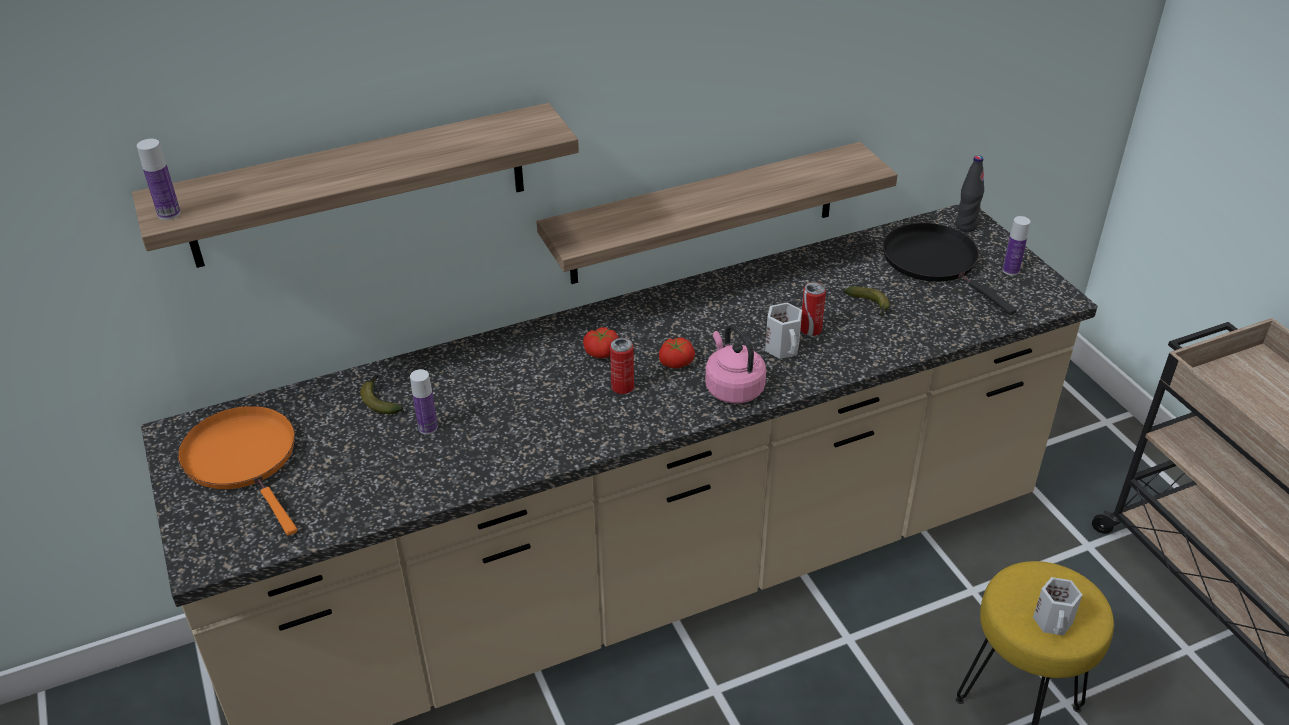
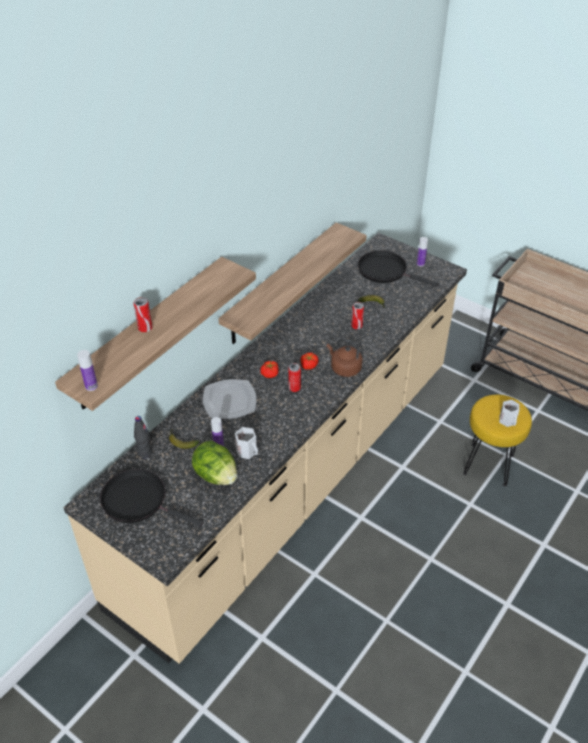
camera: 30 degrees left, 5 degrees up
orange frying pan [178,406,297,536] -> black frying pan [100,469,203,527]
pink kettle [705,325,766,403] -> brown kettle [327,338,362,377]
white mug [765,303,802,359] -> white mug moved to [235,427,258,459]
black bottle [956,155,984,232] -> black bottle moved to [134,416,152,458]
none -> can [134,297,152,332]
none -> lettuce [192,441,237,485]
none -> plate [203,379,257,419]

